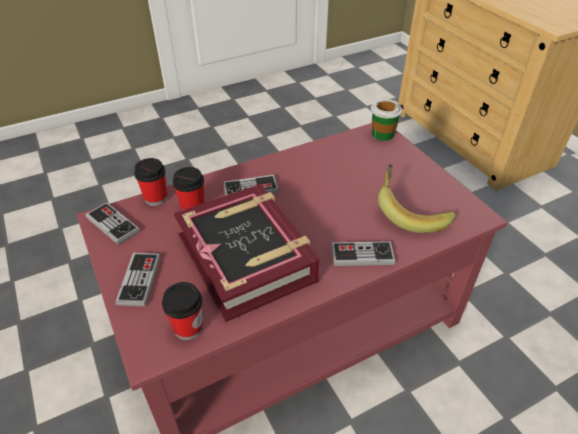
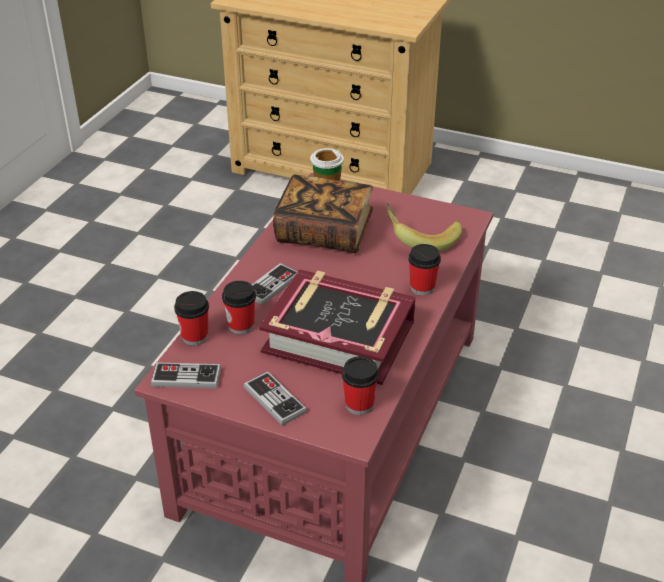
camera: 40 degrees left, 5 degrees down
game controller [331,241,396,266] -> cup [408,244,441,296]
none -> book [273,174,373,253]

